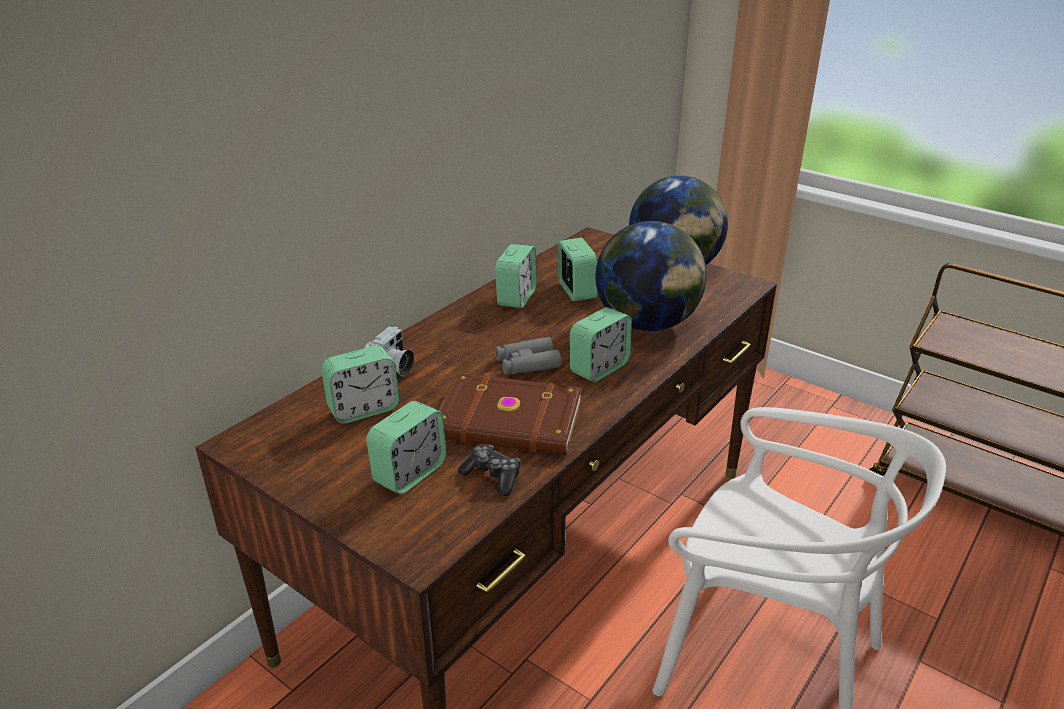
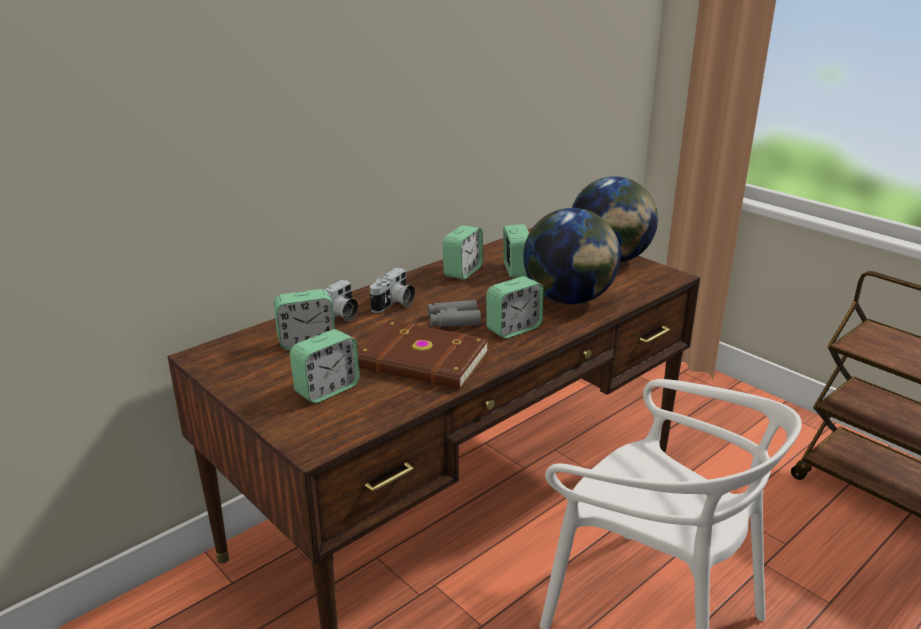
camera: 10 degrees right, 5 degrees down
game controller [458,444,521,496] -> none
none -> camera [370,268,415,313]

